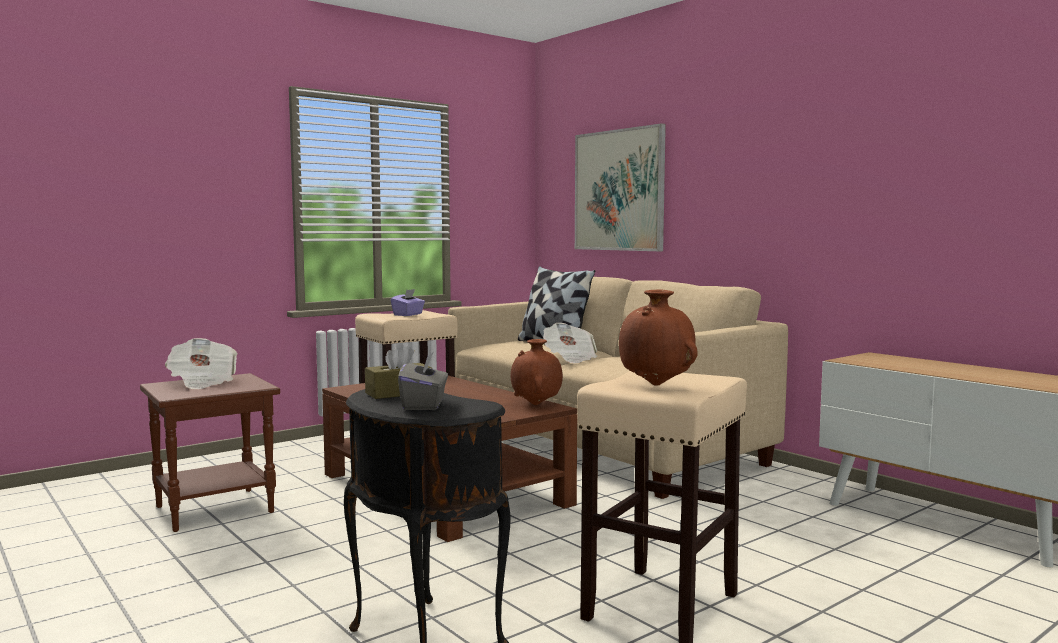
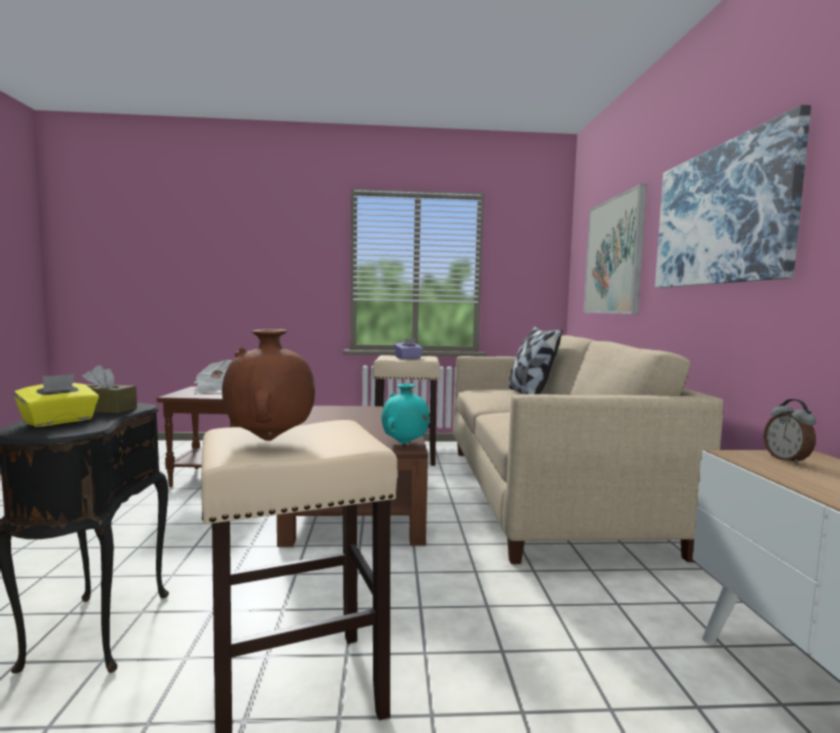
camera: 35 degrees right, 0 degrees up
grey tissue box [398,352,448,410] -> yellow tissue box [14,374,99,427]
brown vase [511,339,563,405] -> turquoise vase [381,384,429,444]
newspaper [543,323,598,363] -> none
none -> picture [655,105,811,288]
none -> alarm clock [764,399,816,465]

